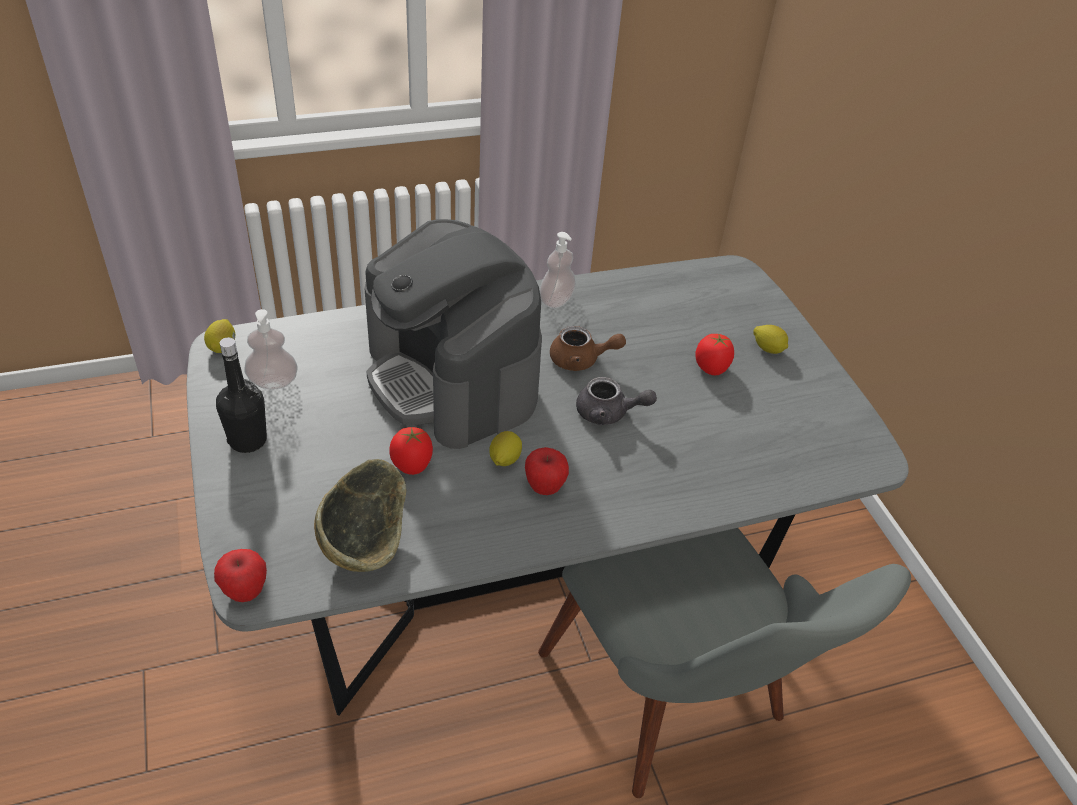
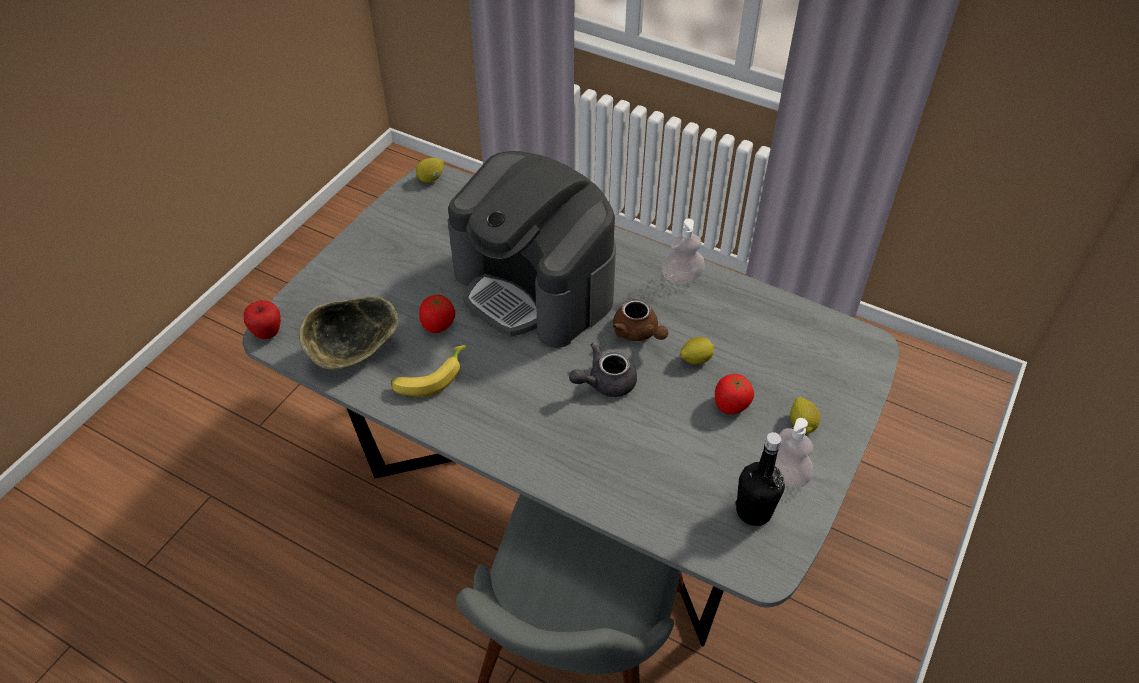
camera: 50 degrees right, 5 degrees up
black bottle [216,337,267,453] -> black bottle moved to [735,432,785,526]
soap dispenser [245,309,298,389] -> soap dispenser moved to [775,418,813,488]
coffee machine [364,219,542,449] -> coffee machine turned 60 degrees counterclockwise [448,151,616,348]
lemon [489,431,522,466] -> lemon moved to [680,337,715,364]
apple [525,447,569,495] -> none
grey teapot [576,377,657,425] -> grey teapot turned 90 degrees clockwise [569,343,637,397]
none -> banana [391,345,467,397]

